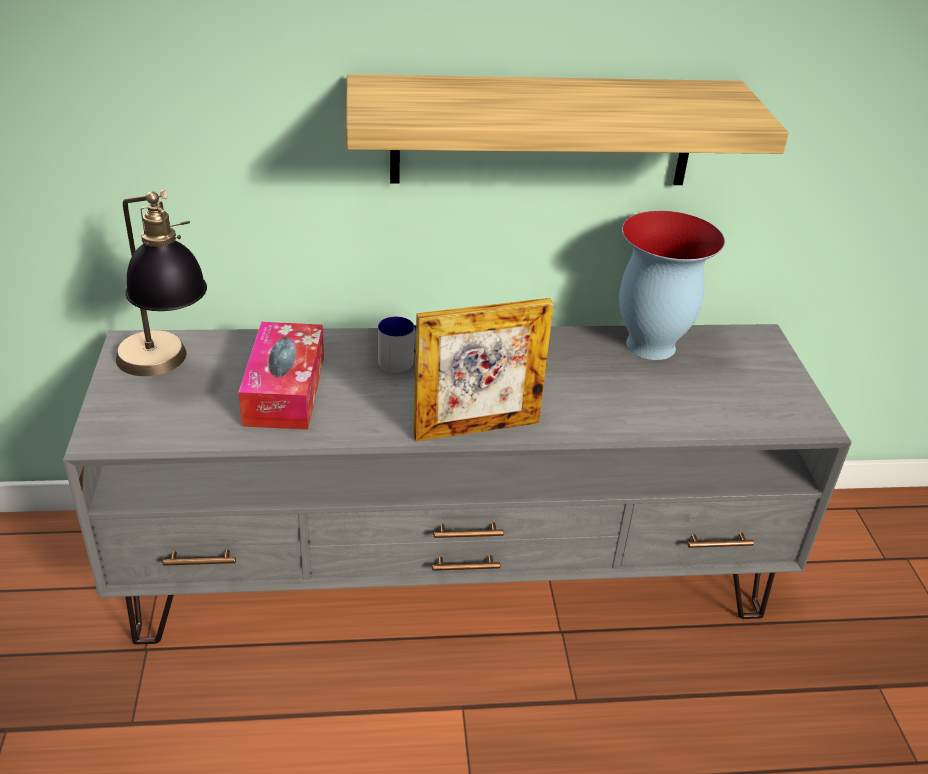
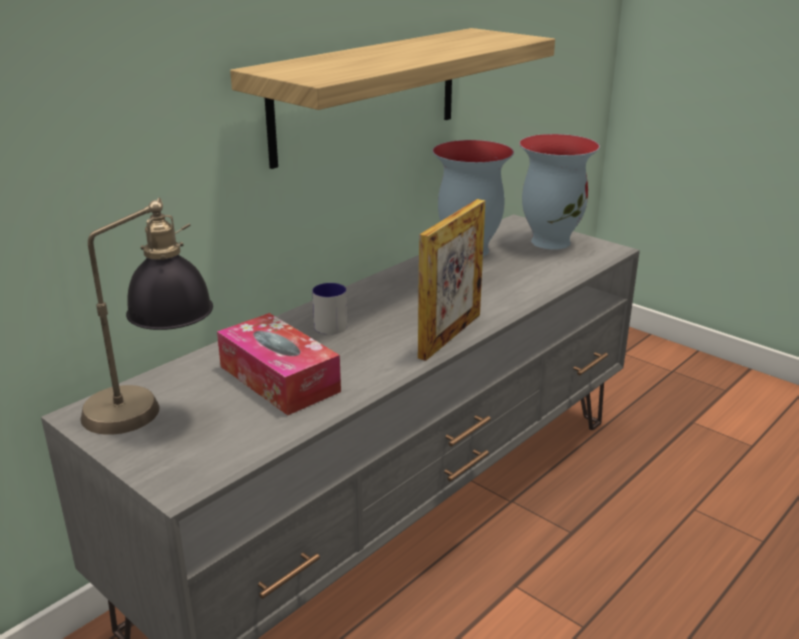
camera: 40 degrees left, 10 degrees down
none -> vase [519,134,600,250]

